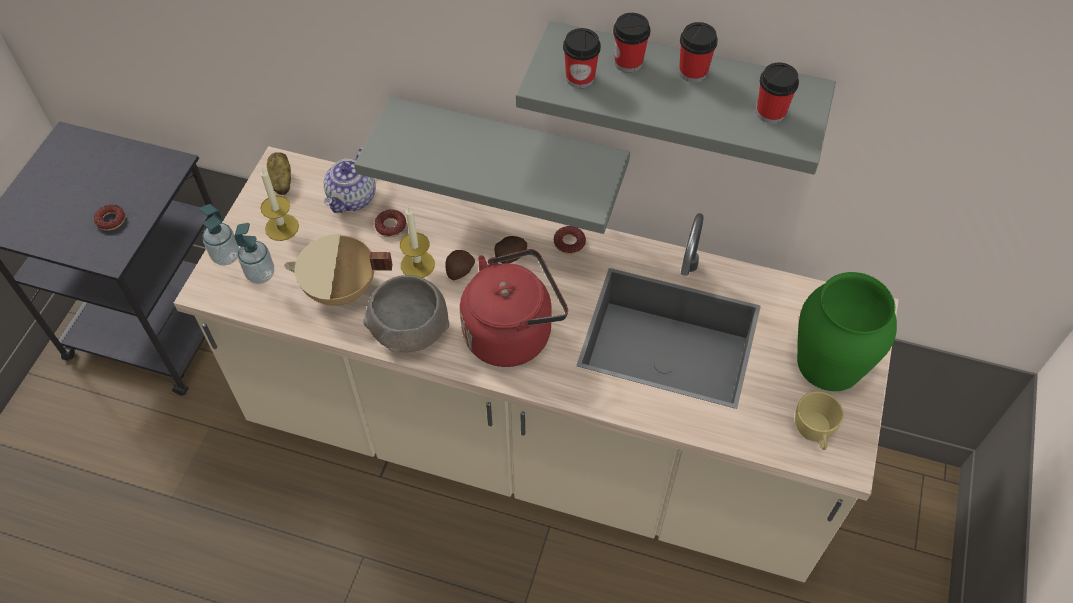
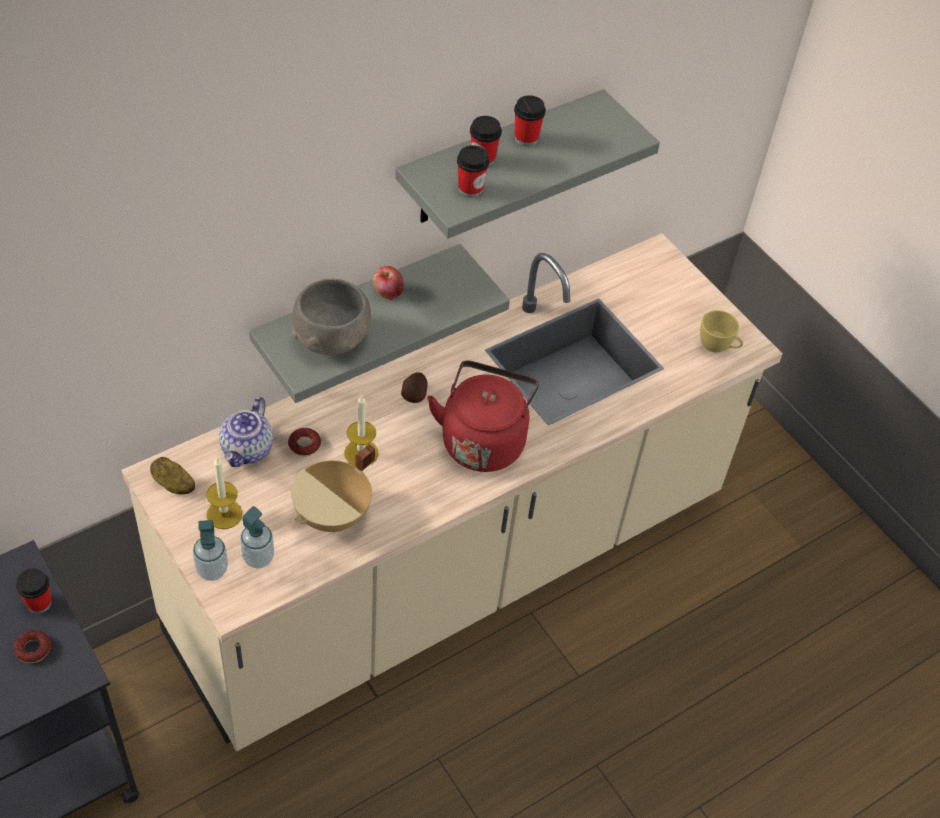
camera: 55 degrees left, 5 degrees down
teapot [324,147,376,213] -> teapot turned 45 degrees clockwise [219,397,273,467]
grey bowl [363,275,450,353] -> grey bowl moved to [292,279,371,355]
potato [445,250,475,280] -> none
donut [554,226,586,254] -> none
cup [757,63,799,124] -> cup moved to [16,568,52,614]
green vase [797,272,897,391] -> none
none -> apple [373,266,404,300]

